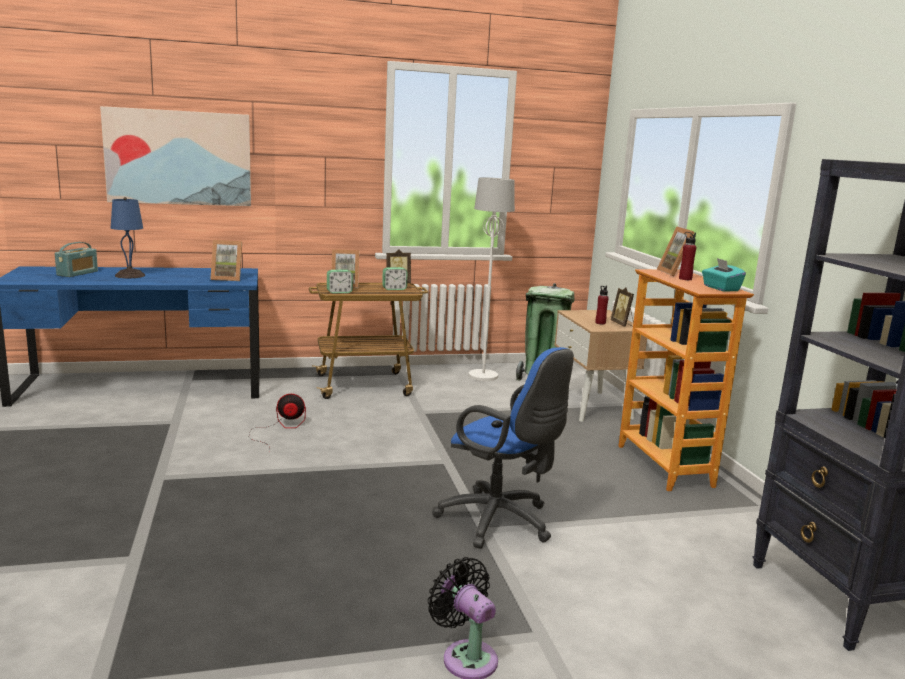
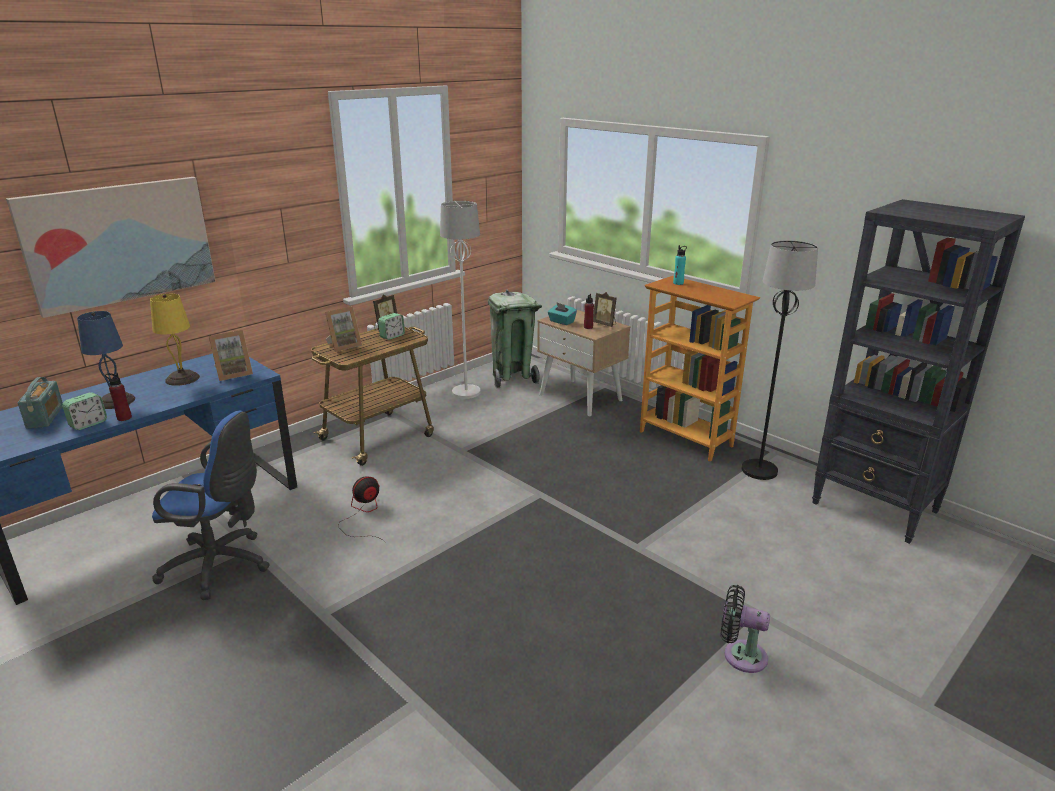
camera: 30 degrees left, 10 degrees up
alarm clock [327,270,353,294] -> alarm clock moved to [62,392,107,430]
blue office chair [432,347,574,549] -> blue office chair moved to [152,411,270,600]
picture frame [657,226,695,276] -> turquoise bottle [673,245,687,285]
red bottle [679,232,696,280] -> red bottle moved to [105,373,132,421]
turquoise tissue box [702,258,746,292] -> turquoise tissue box moved to [548,302,577,325]
none -> yellow table lamp [150,294,200,386]
none -> black floor lamp [742,240,818,480]

